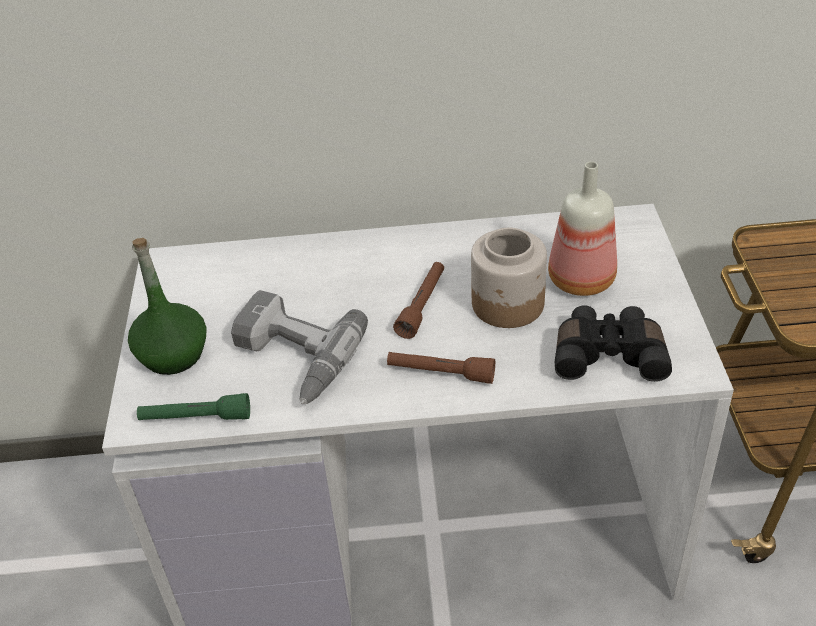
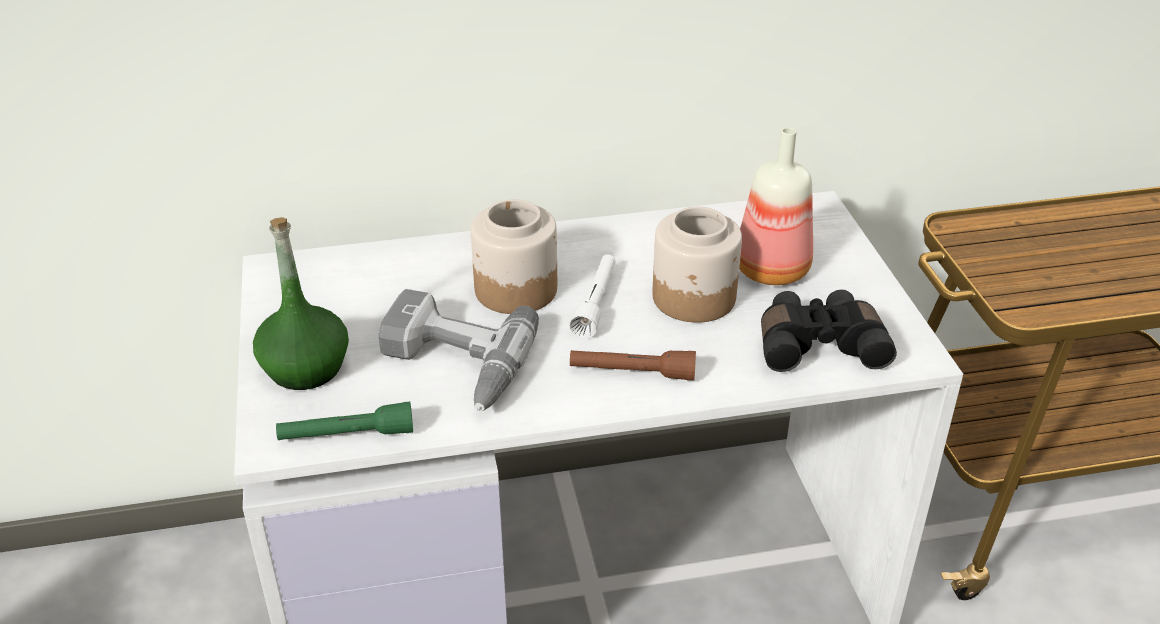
camera: 10 degrees left, 5 degrees down
brown flashlight [393,262,444,339] -> white flashlight [569,255,616,339]
none -> jar [471,199,557,314]

